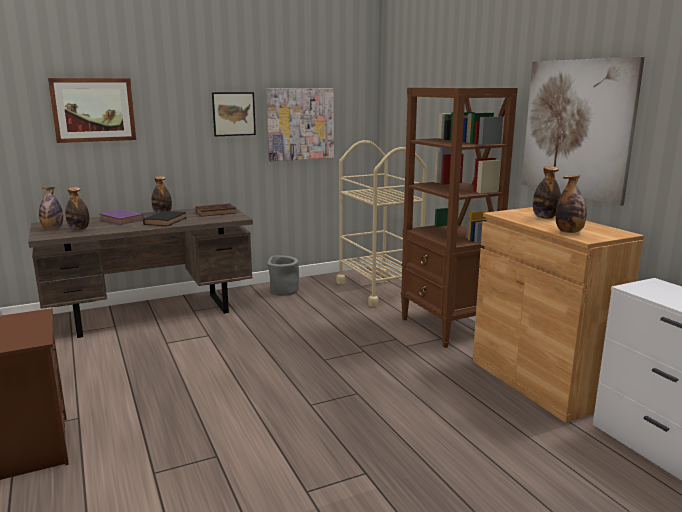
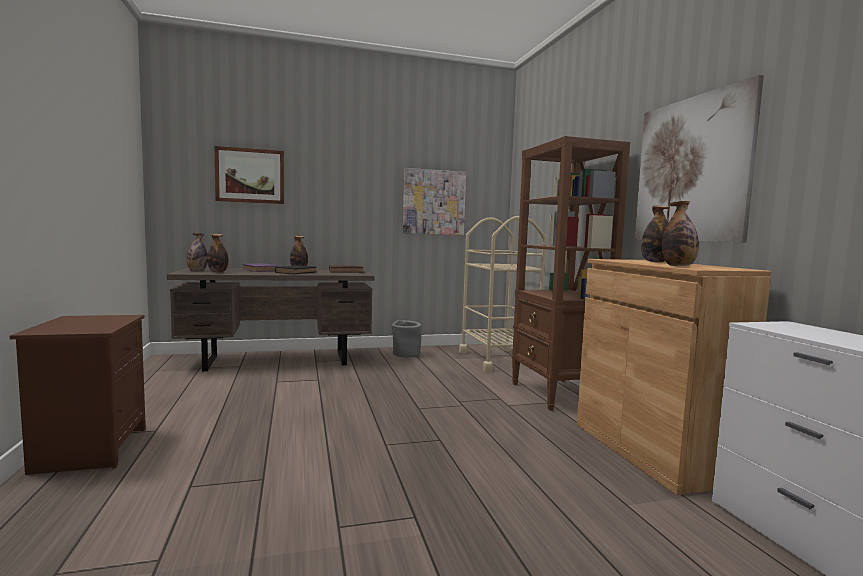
camera: 10 degrees right, 10 degrees down
picture [212,92,256,136] -> none

